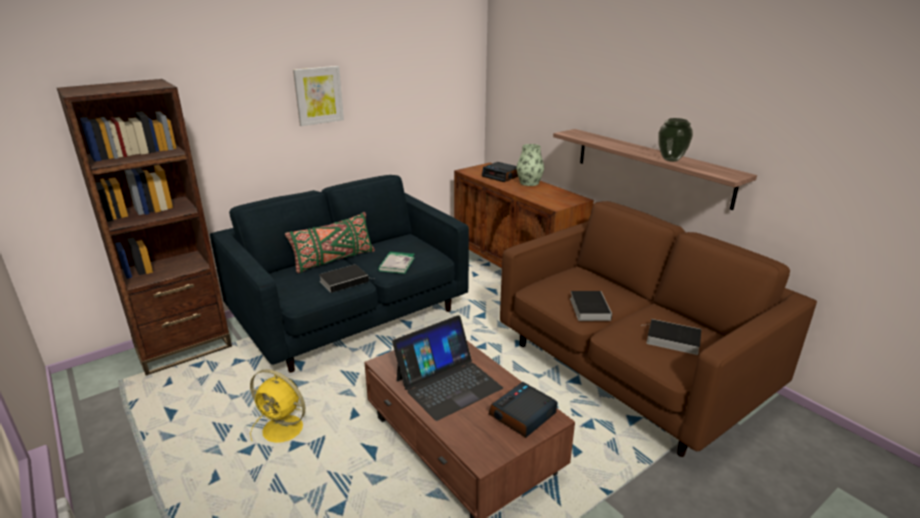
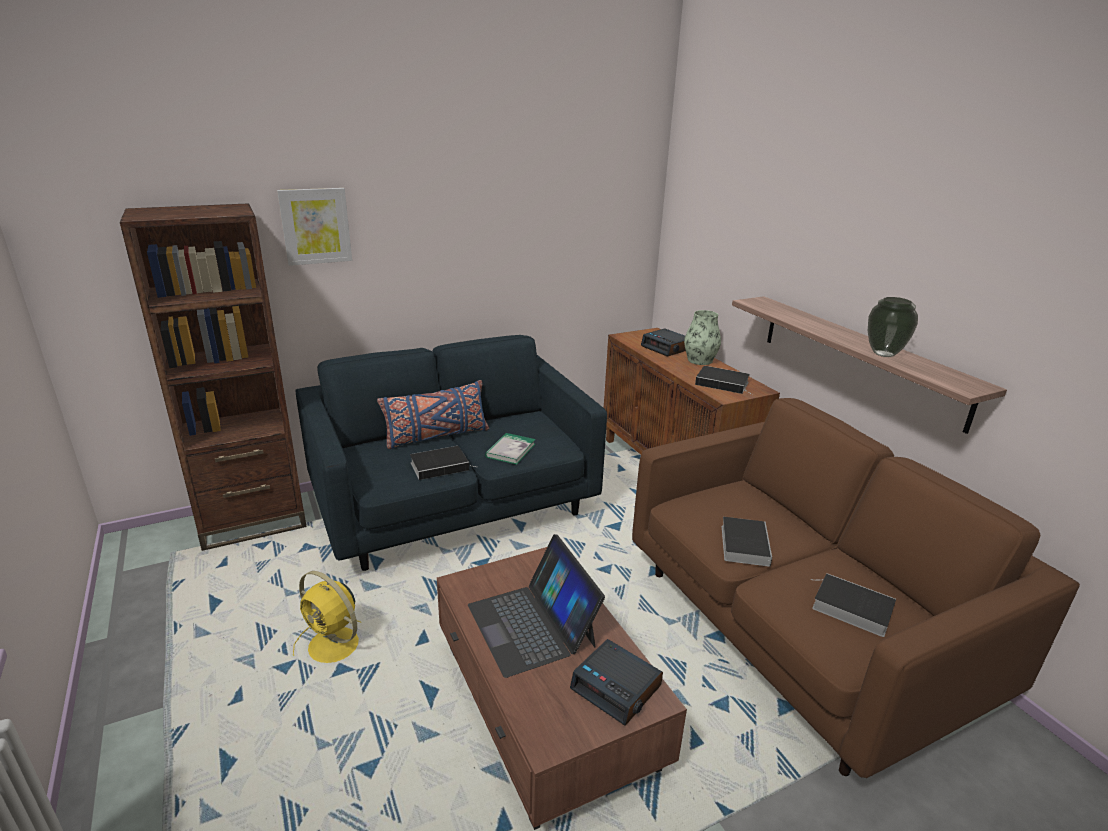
camera: 10 degrees right, 0 degrees up
green pillow [285,212,375,273] -> blue pillow [377,380,489,449]
picture [293,66,344,126] -> picture moved to [277,188,352,266]
laptop [392,315,503,421] -> laptop turned 90 degrees clockwise [468,534,605,678]
alarm clock [489,382,557,438] -> alarm clock turned 105 degrees counterclockwise [570,639,663,726]
none -> book [695,366,750,394]

